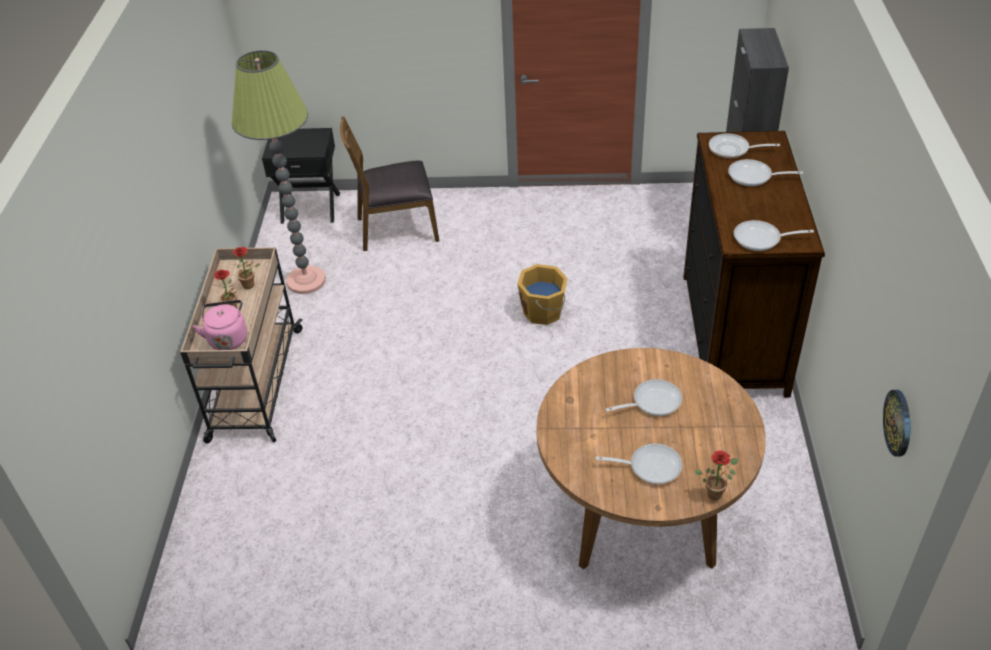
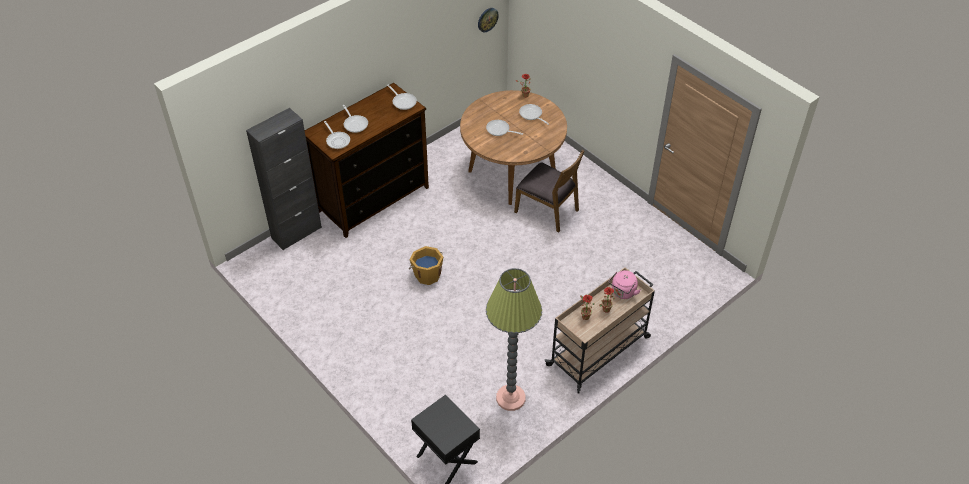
camera: 135 degrees left, 5 degrees up
brown chair [340,116,440,251] -> brown chair moved to [514,150,584,233]

